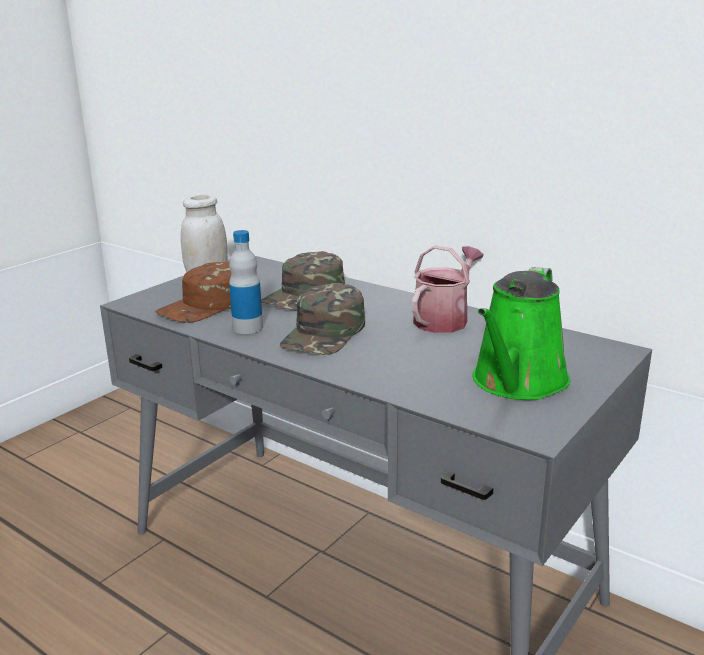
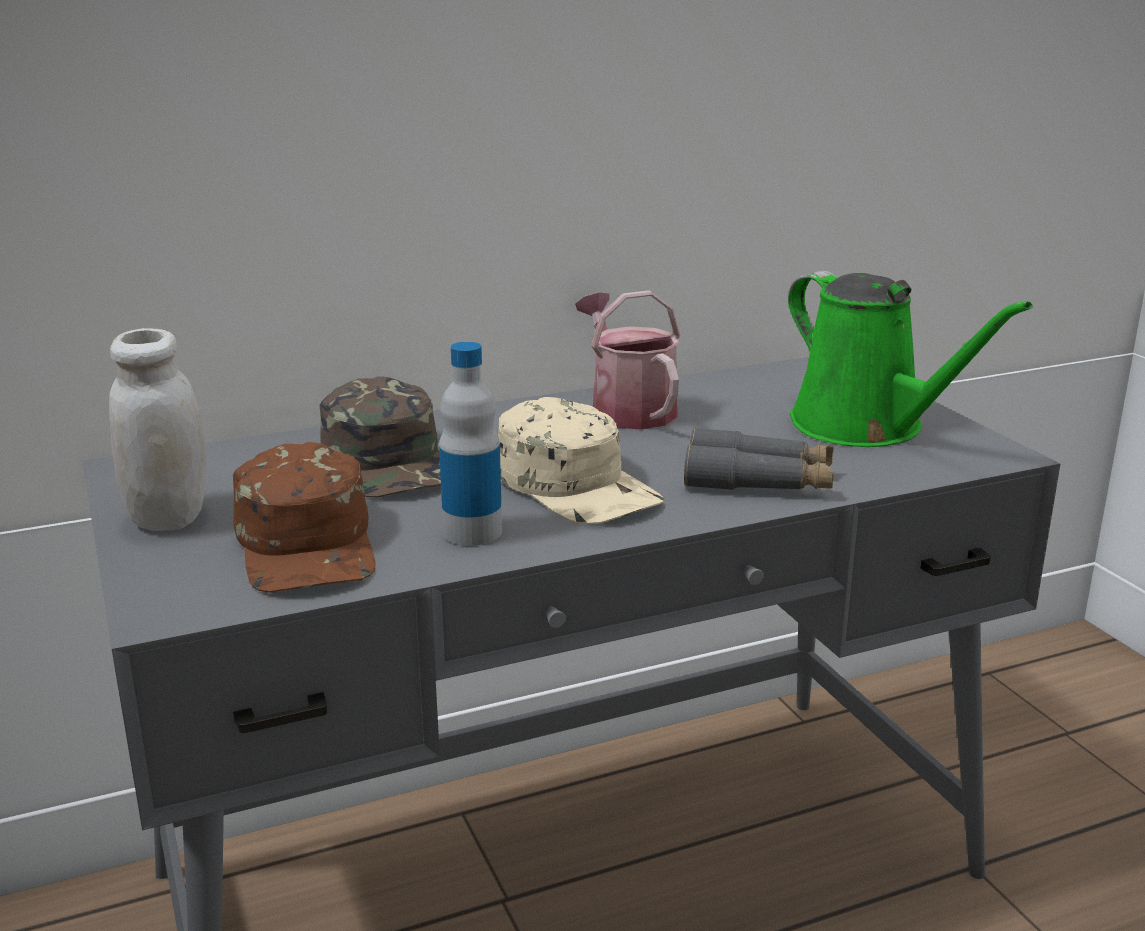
camera: 60 degrees left, 0 degrees up
green cap [280,283,365,355] -> beige cap [498,397,664,524]
none -> grey binoculars [684,428,834,490]

